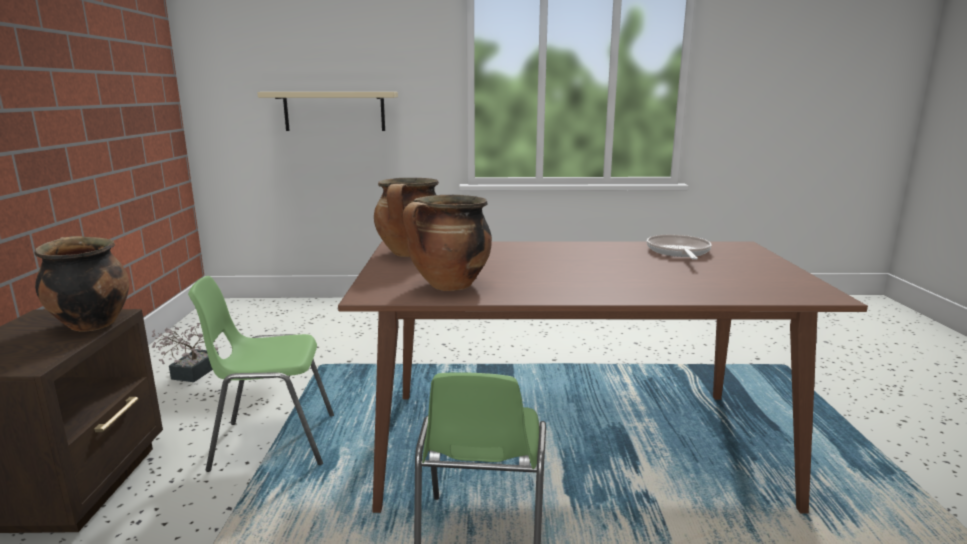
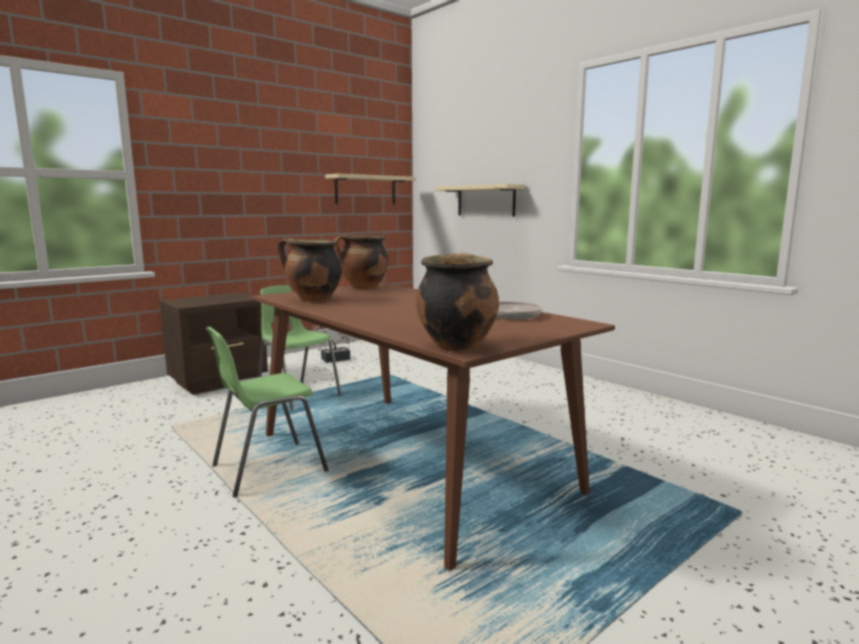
camera: 50 degrees right, 5 degrees down
cooking pot [35,236,129,332] -> cooking pot moved to [416,253,499,352]
none -> beige shelf [325,174,416,204]

